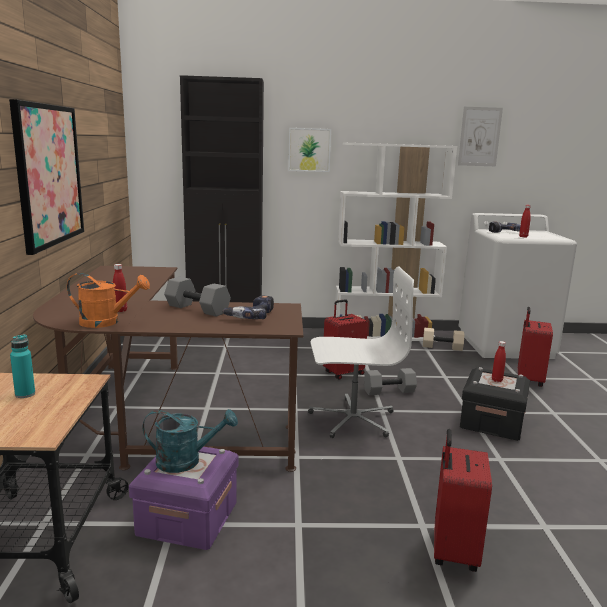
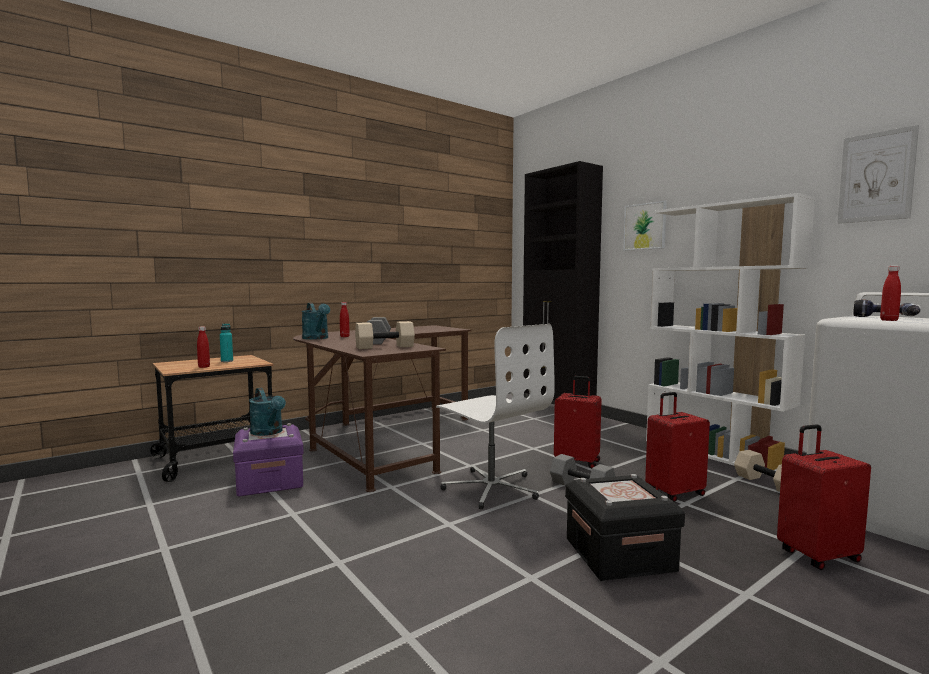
camera: 55 degrees right, 10 degrees down
picture [9,99,84,255] -> none
orange watering can [67,273,150,328] -> turquoise watering can [301,303,330,340]
power drill [223,295,274,319] -> beige dumbbell [355,321,415,349]
red suitcase [434,429,492,572] -> red suitcase moved to [645,392,710,502]
red bottle [492,341,506,382] -> red bottle moved to [197,327,210,368]

